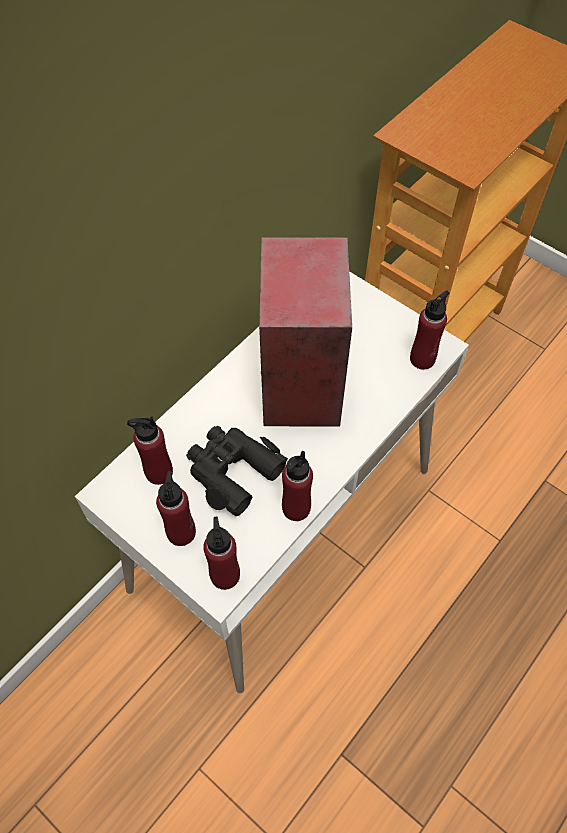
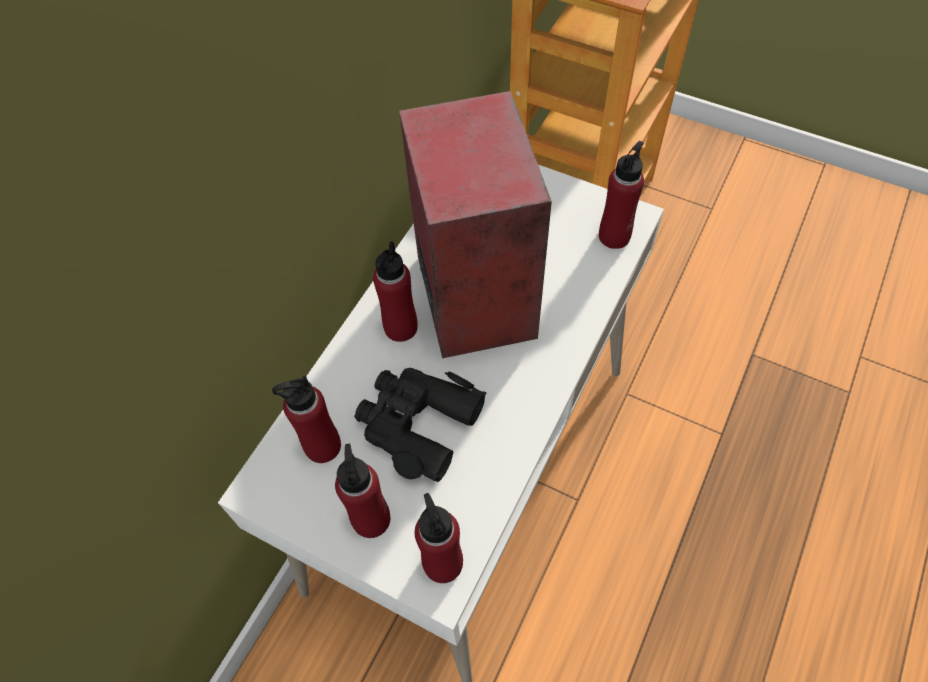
camera: 10 degrees left, 0 degrees up
red bottle [282,451,313,521] -> red bottle moved to [373,241,418,342]

